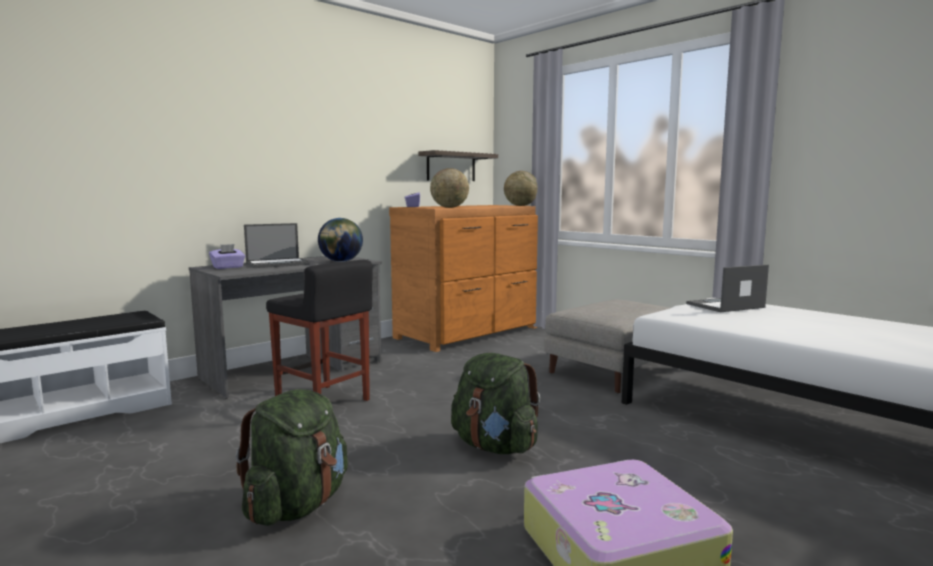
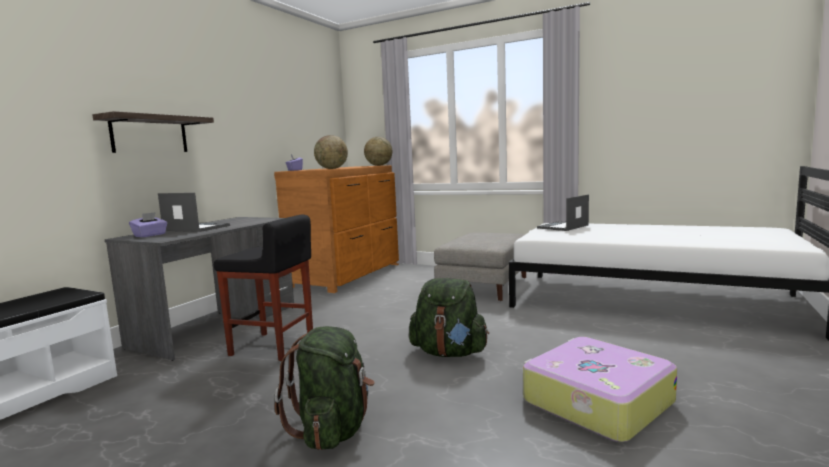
camera: 20 degrees left, 0 degrees up
laptop [244,223,309,268] -> laptop turned 105 degrees counterclockwise [158,193,230,232]
globe [318,218,363,262] -> none
shelf [418,150,498,181] -> shelf moved to [92,111,214,153]

